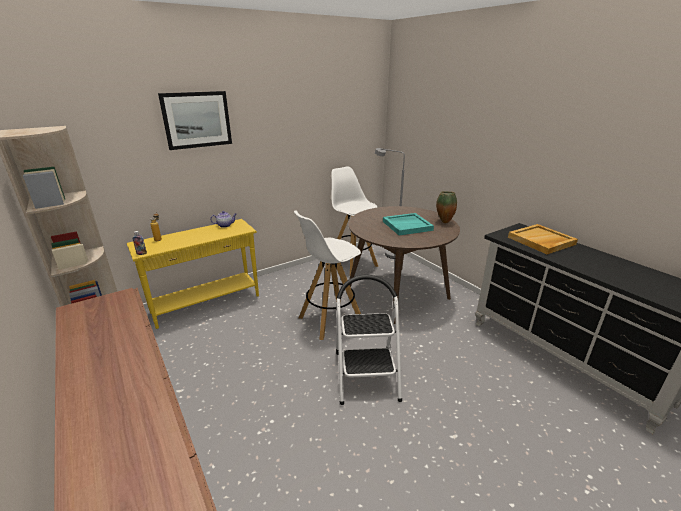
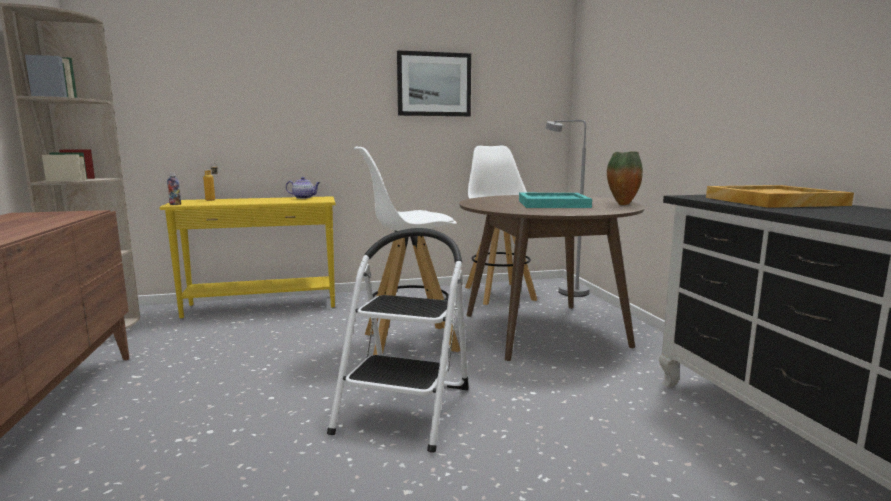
camera: 20 degrees right, 15 degrees down
picture [158,91,232,150] -> picture moved to [397,50,471,116]

